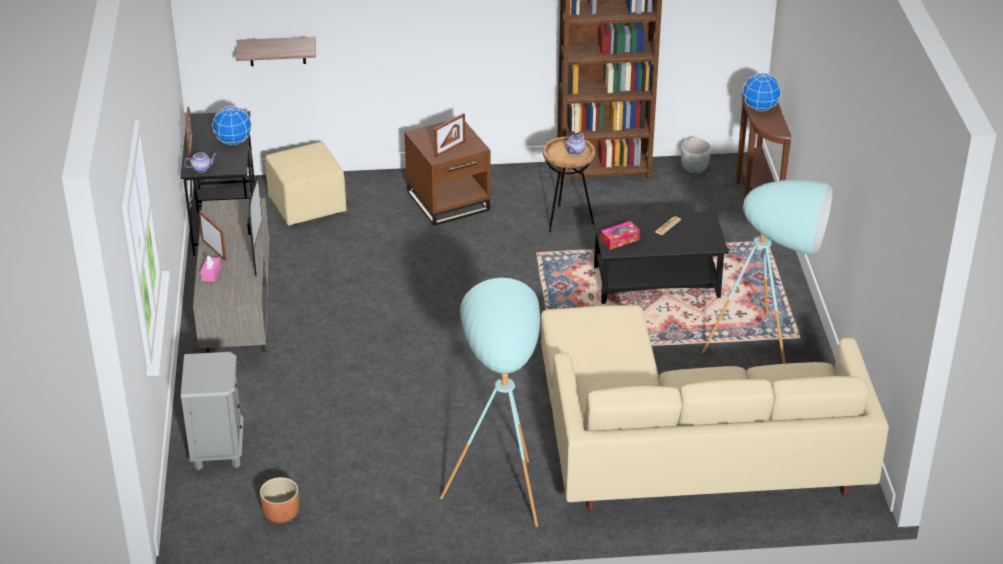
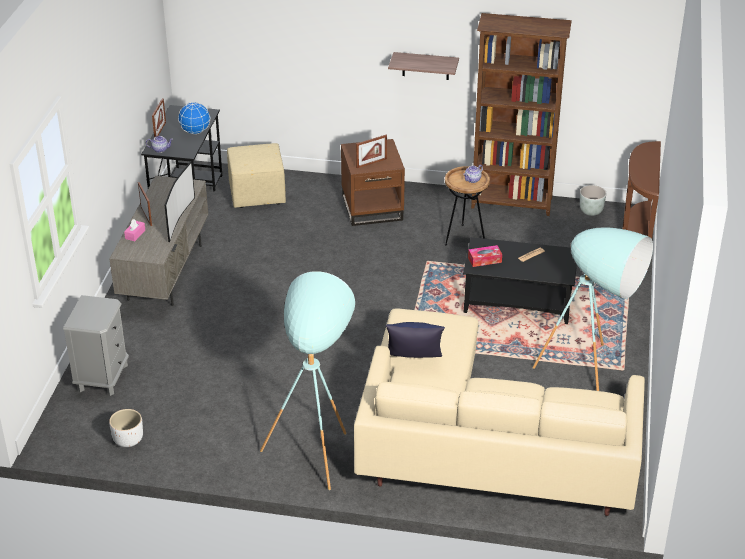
camera: 15 degrees right, 0 degrees up
shelf [236,37,316,66] -> shelf moved to [388,52,459,80]
brown planter [260,477,299,523] -> white planter [109,409,143,447]
globe [743,73,781,111] -> none
none -> blue pillow [386,322,445,358]

